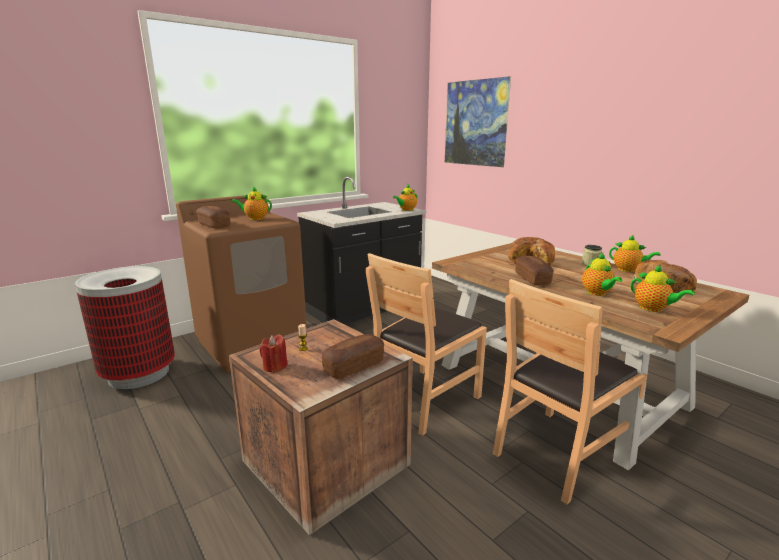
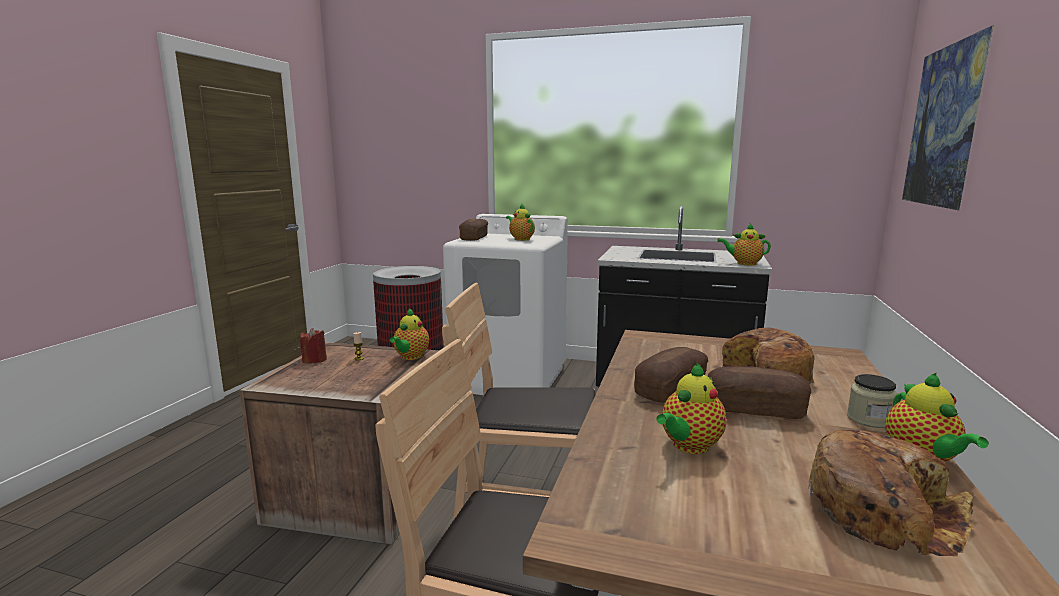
camera: 55 degrees right, 5 degrees down
brown washing machine [176,194,307,373] -> white washing machine [443,214,568,395]
bread [322,334,384,379] -> bread moved to [708,366,811,419]
teapot [630,265,695,312] -> teapot moved to [390,308,429,360]

